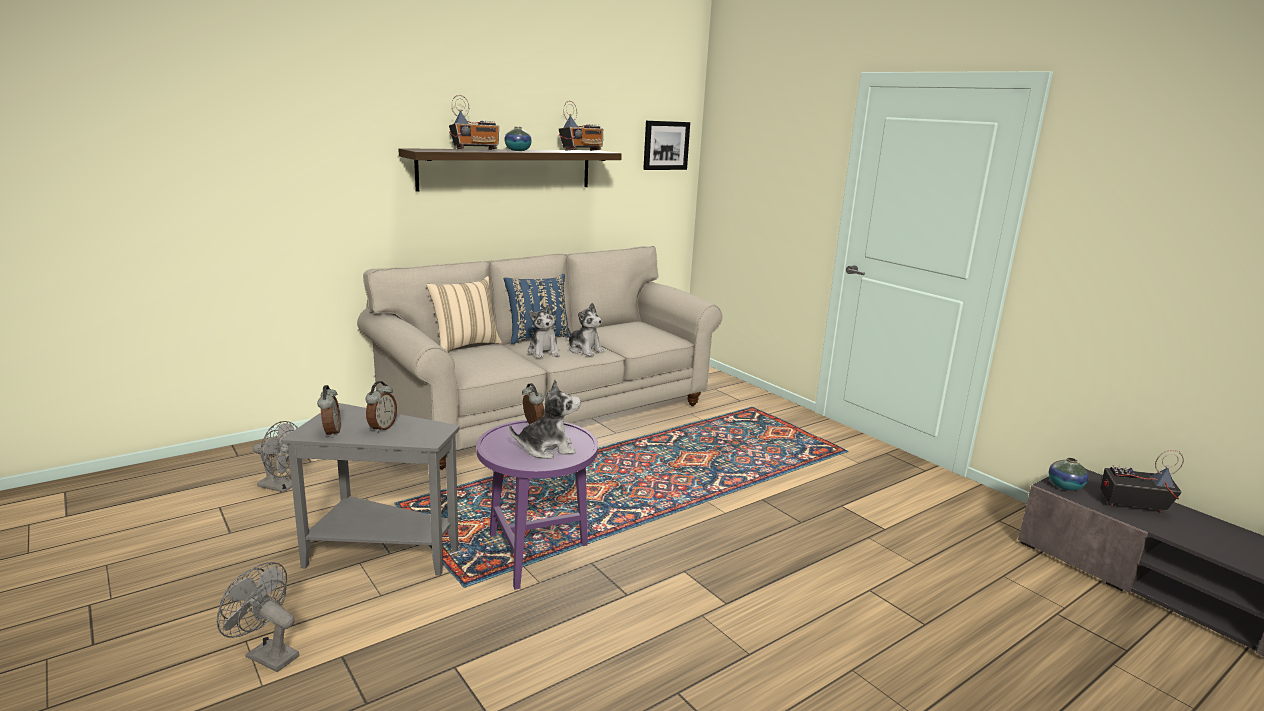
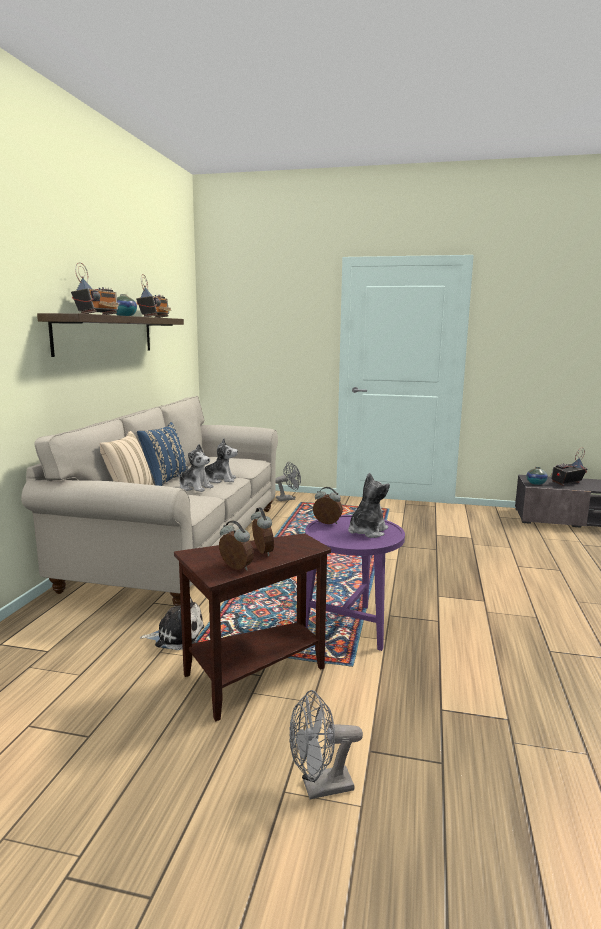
camera: 40 degrees left, 5 degrees down
grey fan [252,421,303,493] -> grey fan moved to [275,462,301,501]
grey side table [281,403,460,576] -> brown side table [174,533,331,721]
picture [643,121,690,170] -> none
none -> plush toy [140,597,204,650]

